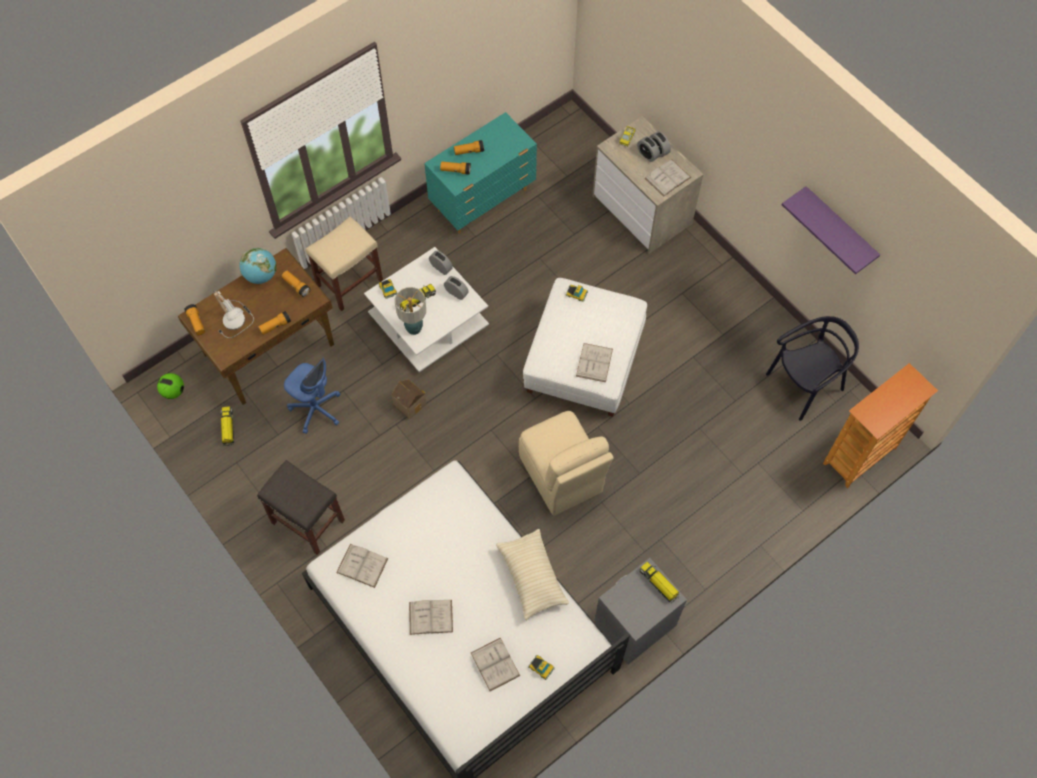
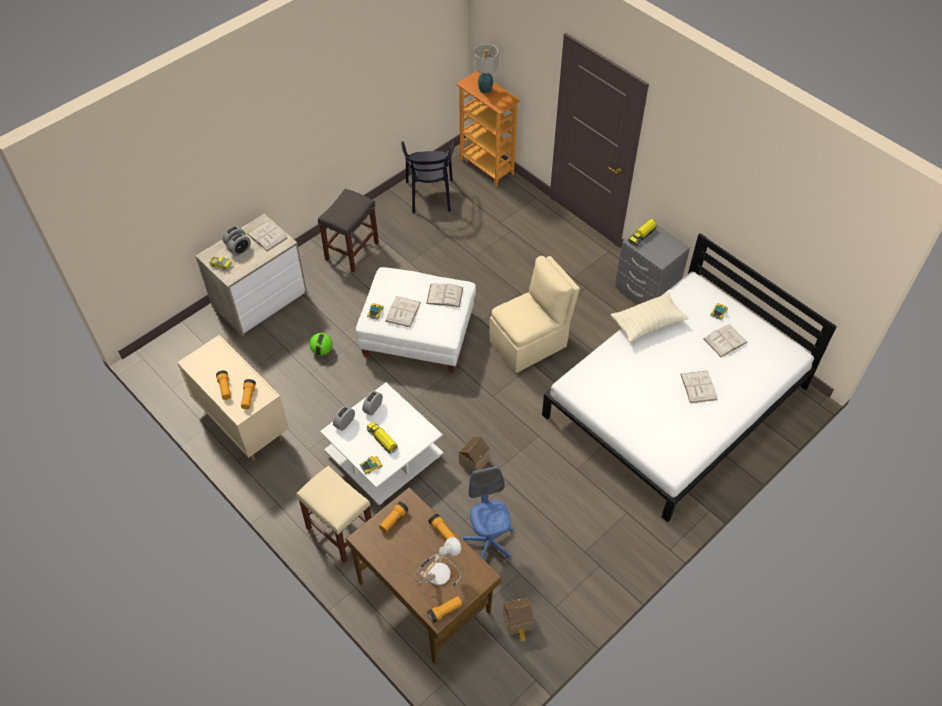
camera: 95 degrees left, 10 degrees down
football [157,373,184,399] -> football moved to [310,333,333,356]
toy truck [220,406,234,446] -> toy house [503,597,534,641]
globe [240,248,276,284] -> none
grey stool [257,460,345,555] -> grey stool moved to [318,189,379,273]
blue office chair [284,357,340,434] -> blue office chair turned 45 degrees counterclockwise [461,466,514,559]
white book [336,544,388,588] -> white book moved to [385,296,421,327]
table lamp [395,287,426,335] -> table lamp moved to [474,44,498,93]
turquoise dresser [424,112,537,234] -> beige dresser [177,335,289,461]
black chair [766,316,859,421] -> black chair turned 150 degrees counterclockwise [401,139,454,214]
purple shelf [782,186,880,274] -> none

